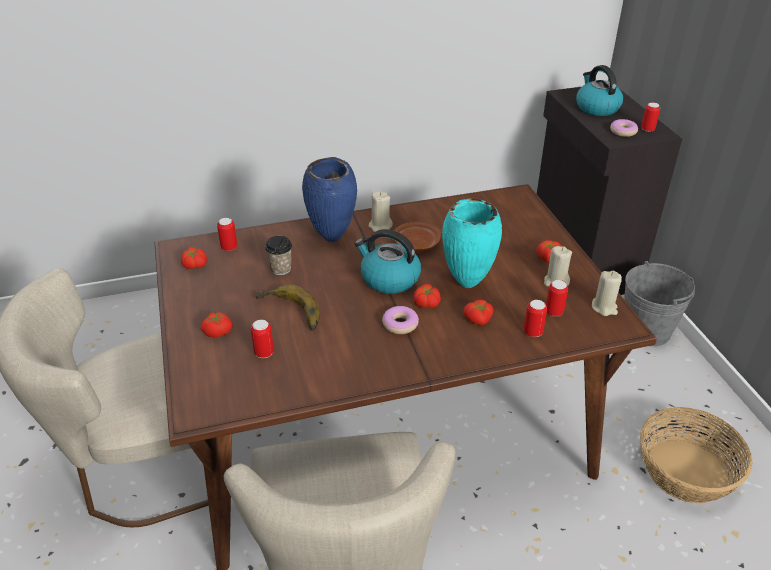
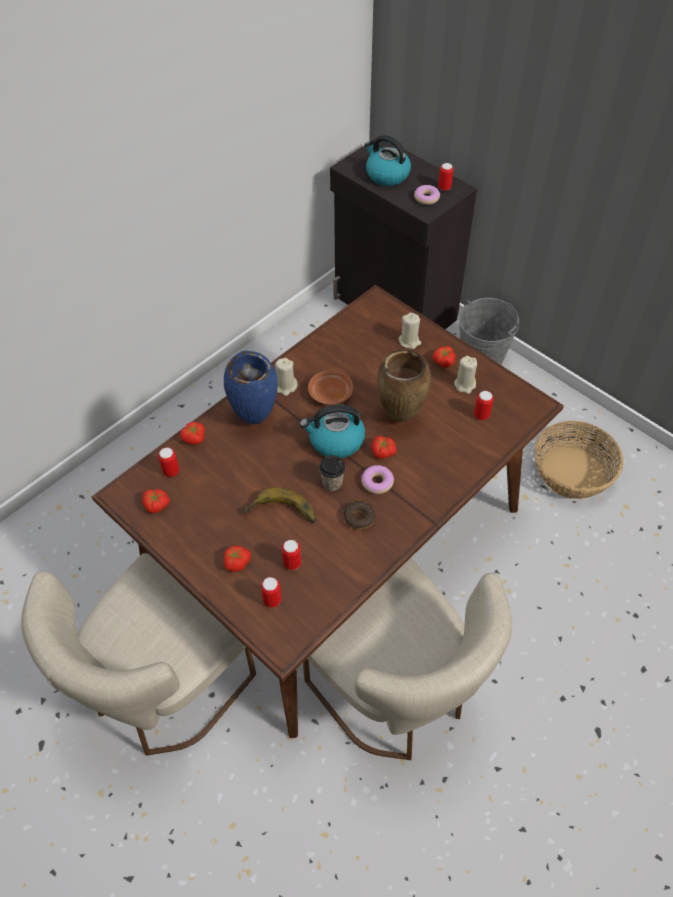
camera: 30 degrees left, 15 degrees up
cup [265,236,292,275] -> cup moved to [319,455,346,491]
turquoise vase [442,199,502,288] -> brown vase [377,349,431,422]
tomato [463,299,494,325] -> tomato moved to [180,422,205,445]
can [524,300,547,337] -> can moved to [261,577,282,607]
beige candle [592,271,622,316] -> beige candle moved to [399,312,421,349]
none -> donut [344,501,376,530]

